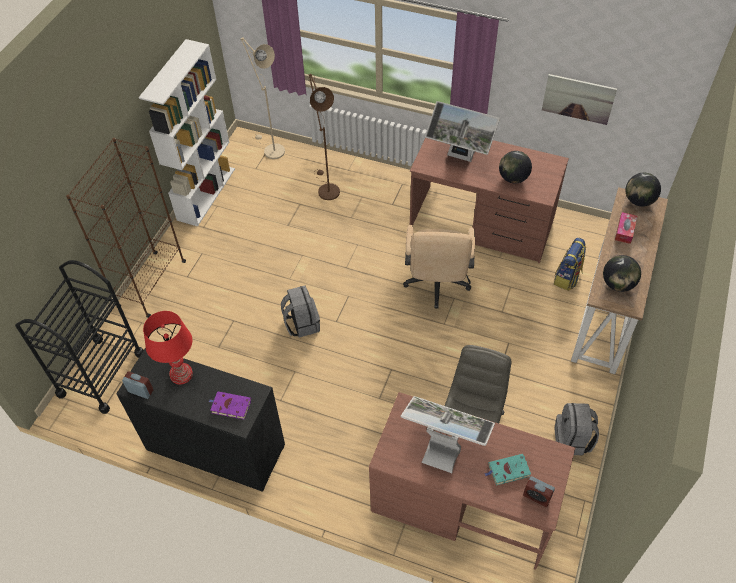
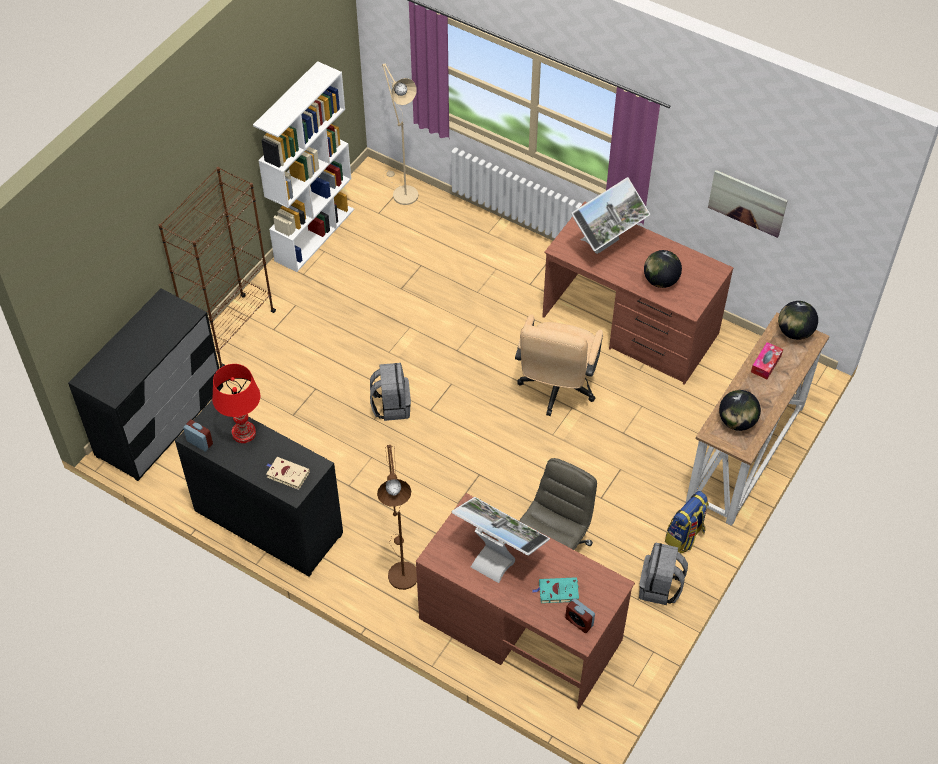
camera: 10 degrees right, 0 degrees up
black cart [15,260,144,414] -> black dresser [68,289,223,481]
purple book [209,392,251,420] -> beige book [266,457,310,490]
brown floor lamp [308,74,340,200] -> brown floor lamp moved to [377,445,417,590]
monitor [425,101,500,162] -> monitor turned 75 degrees counterclockwise [571,177,650,254]
backpack [554,238,586,291] -> backpack moved to [665,491,709,553]

